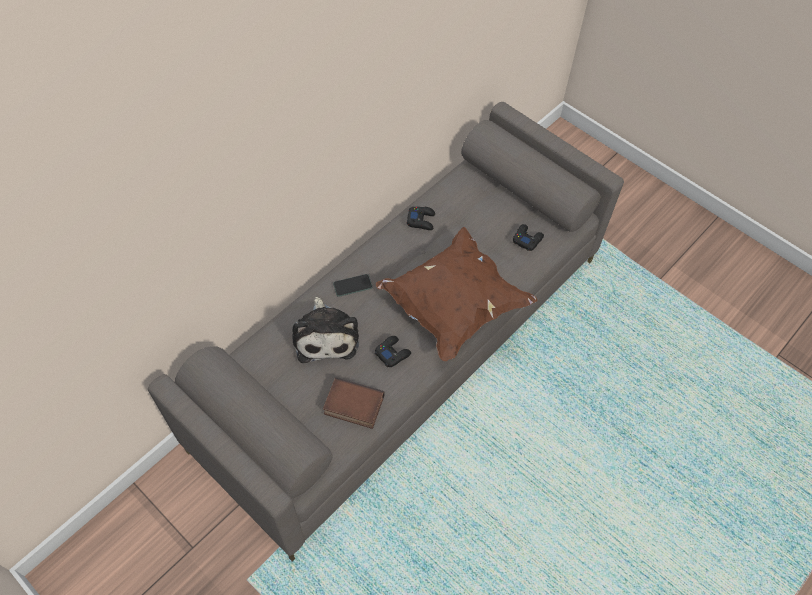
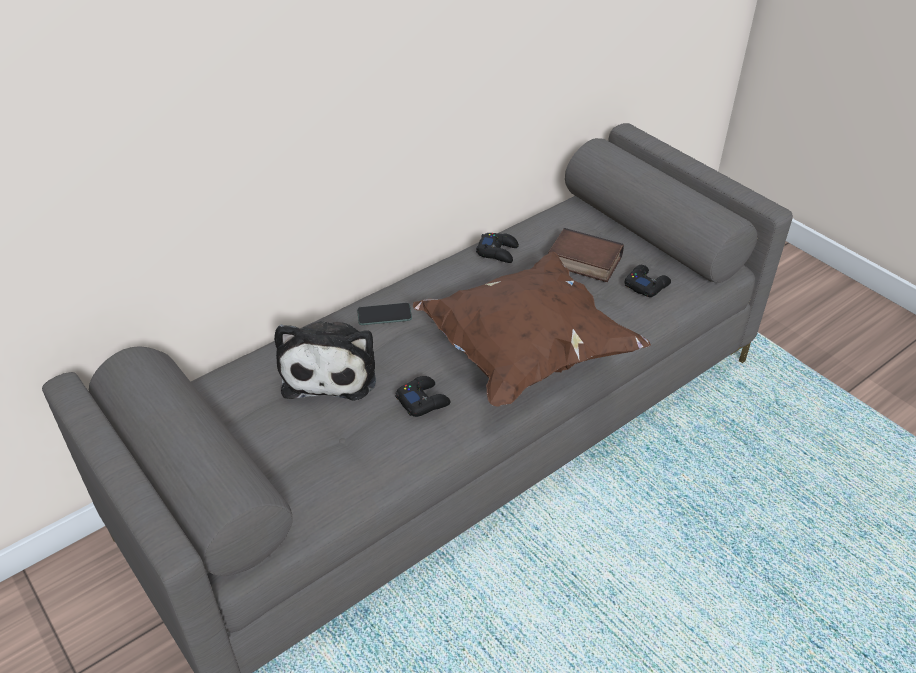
camera: 10 degrees right, 15 degrees down
book [323,377,385,429] -> book moved to [548,228,624,282]

